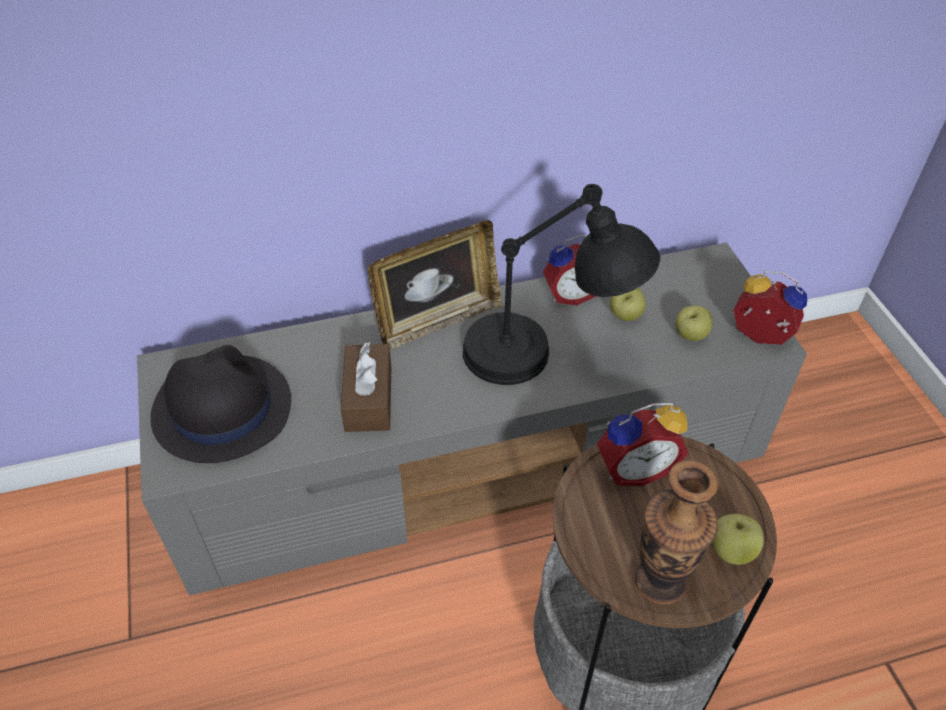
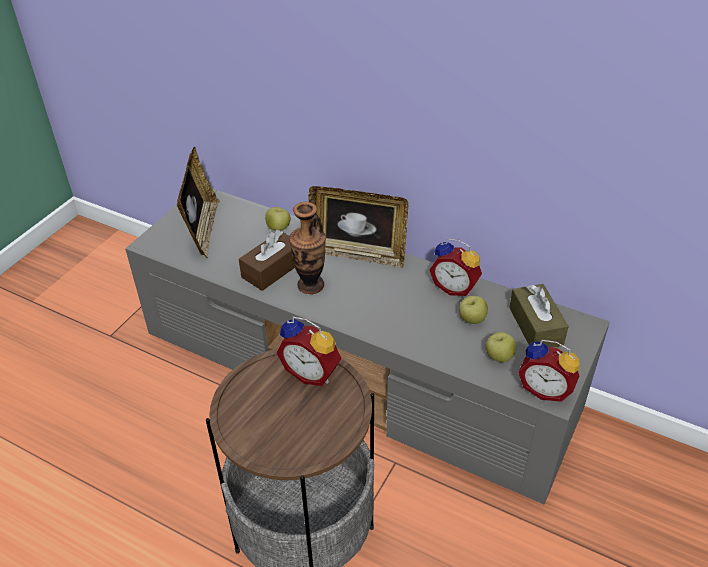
camera: 45 degrees right, 5 degrees down
black hat [150,345,291,463] -> picture frame [177,147,220,258]
black table lamp [463,184,660,385] -> none
vase [635,460,719,605] -> vase moved to [289,202,326,294]
apple [712,514,764,565] -> apple moved to [265,207,291,231]
alarm clock [733,271,807,345] -> alarm clock turned 135 degrees clockwise [518,340,580,402]
none -> brown tissue box [509,284,569,348]

